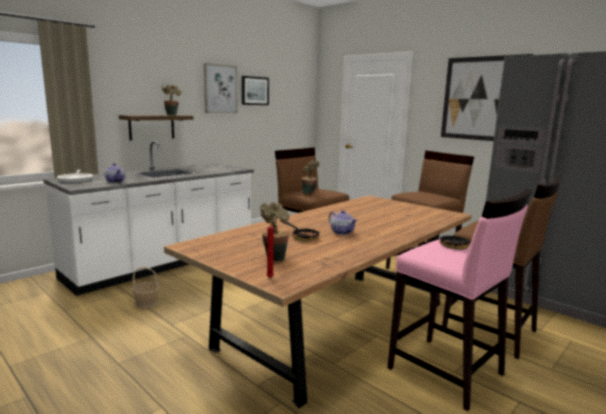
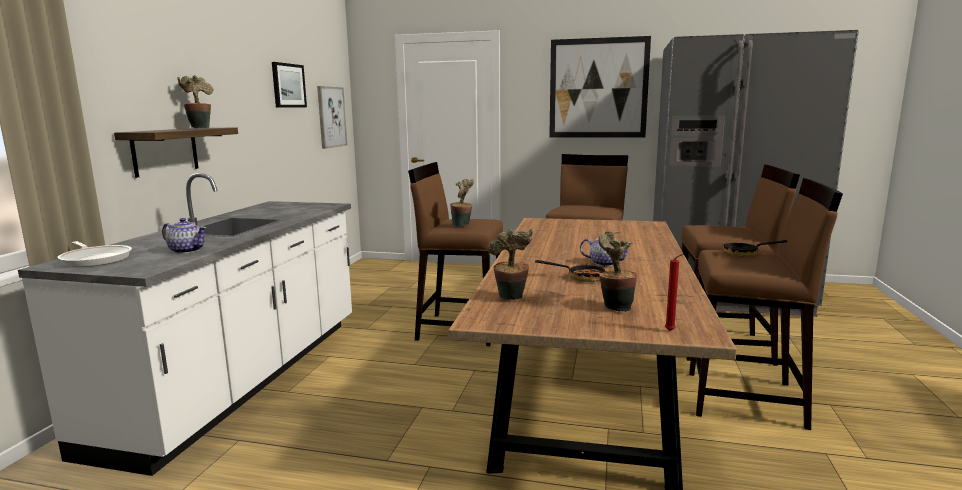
camera: 30 degrees left, 0 degrees up
basket [132,267,160,308] -> none
picture [204,63,238,113] -> picture moved to [317,86,347,149]
pink stool [388,189,532,411] -> brown stool [689,178,843,430]
none -> potted plant [487,228,533,300]

